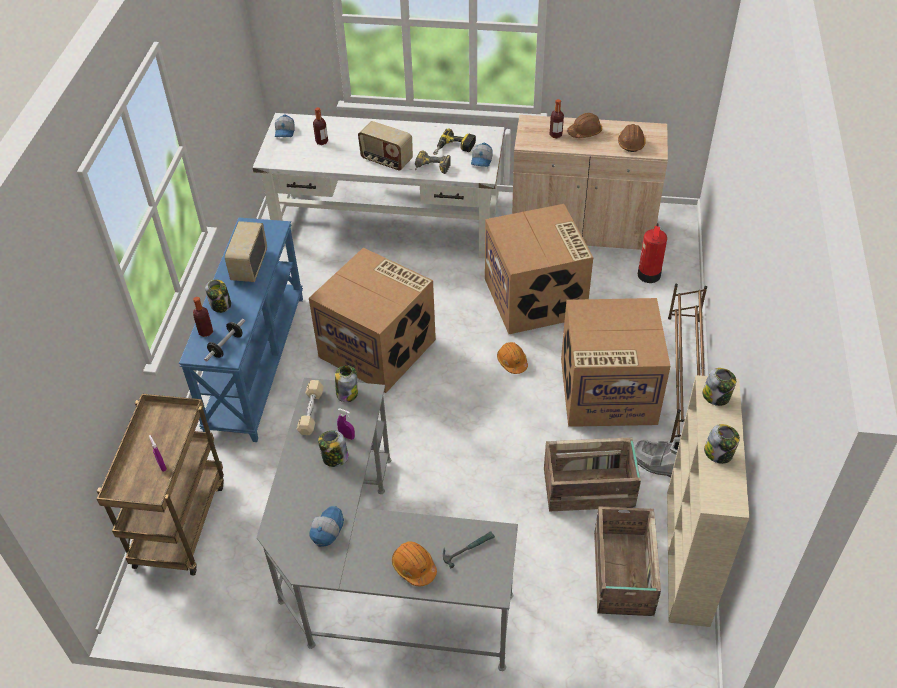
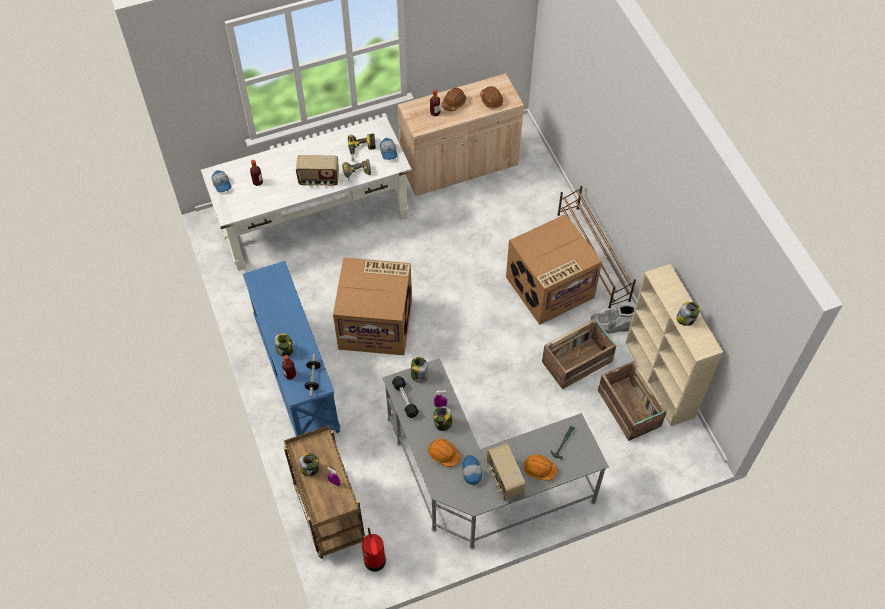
camera: 30 degrees left, 10 degrees up
radio [225,221,267,282] -> radio moved to [487,443,526,501]
beige dumbbell [297,380,324,435] -> black dumbbell [392,376,419,418]
cardboard box [485,204,593,334] -> none
orange hard hat [497,342,528,374] -> orange hard hat moved to [428,439,460,467]
fire extinguisher [638,223,667,283] -> fire extinguisher moved to [362,528,386,572]
jar [703,368,736,406] -> jar moved to [299,453,319,476]

